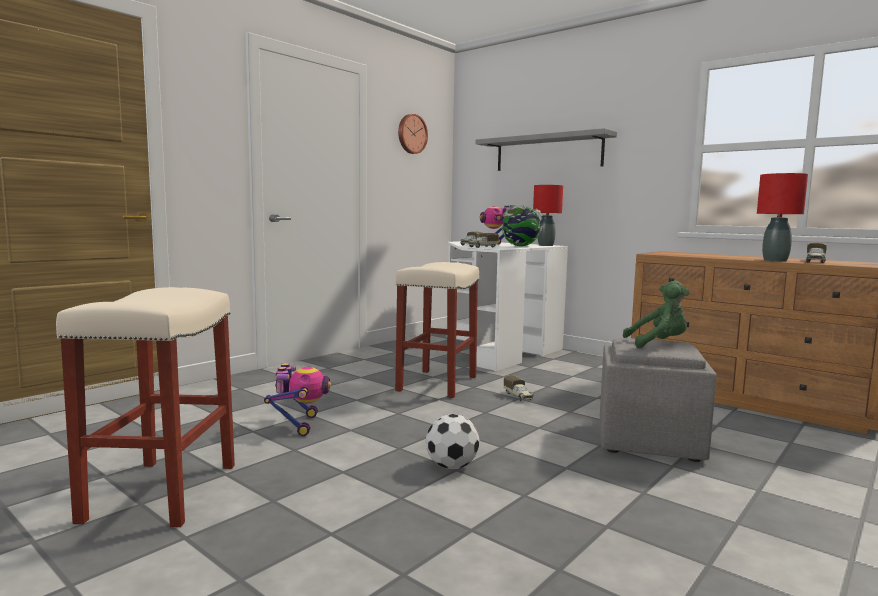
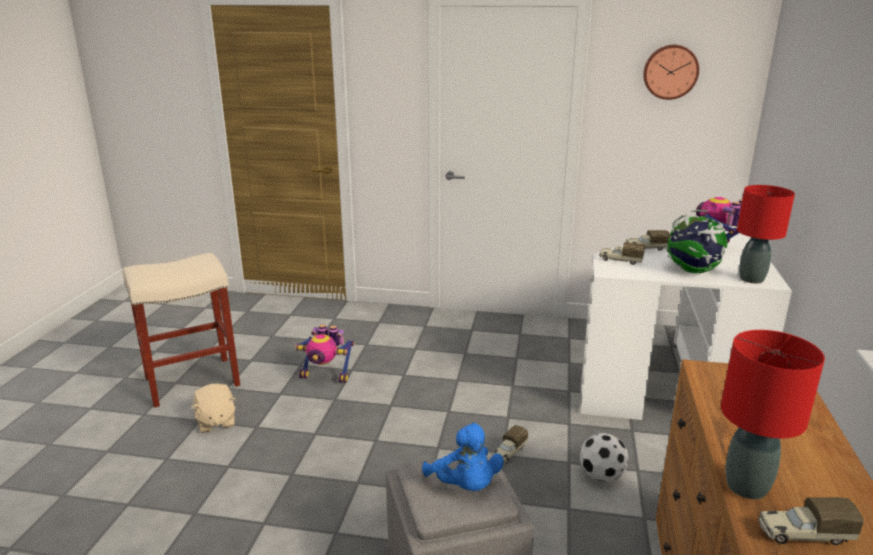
camera: 60 degrees right, 15 degrees up
toy robot [264,363,331,436] -> toy robot turned 45 degrees clockwise [295,324,354,383]
beige stool [395,262,480,398] -> none
football [426,414,480,469] -> football moved to [580,433,629,482]
grey shelf [476,128,617,171] -> none
green plush toy [623,281,690,348] -> blue plush toy [422,423,504,491]
none -> beige plush toy [191,384,236,433]

